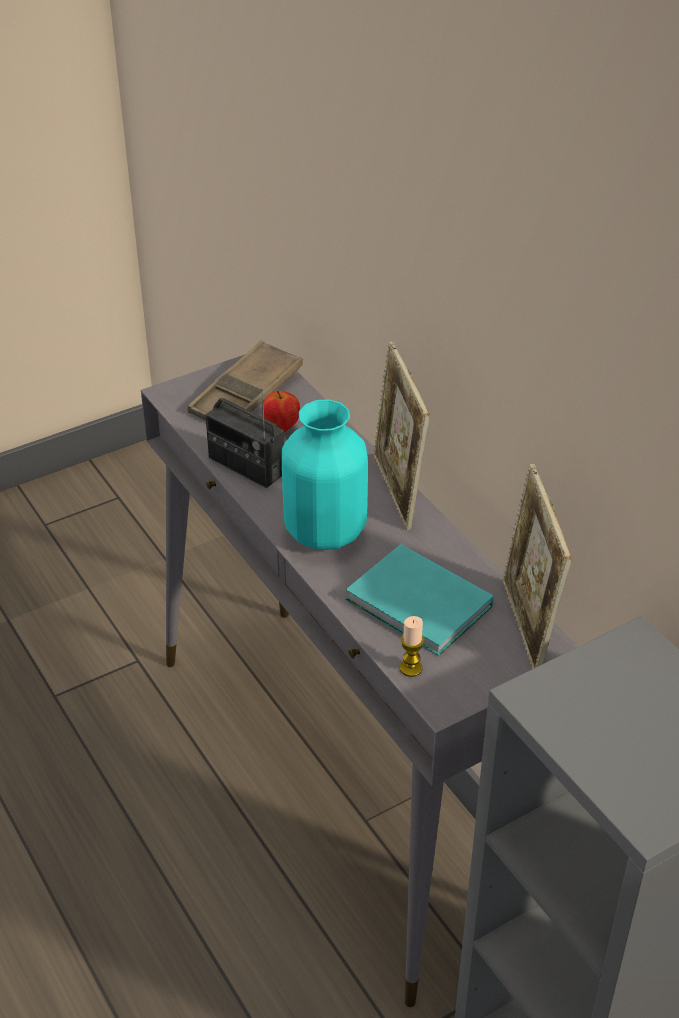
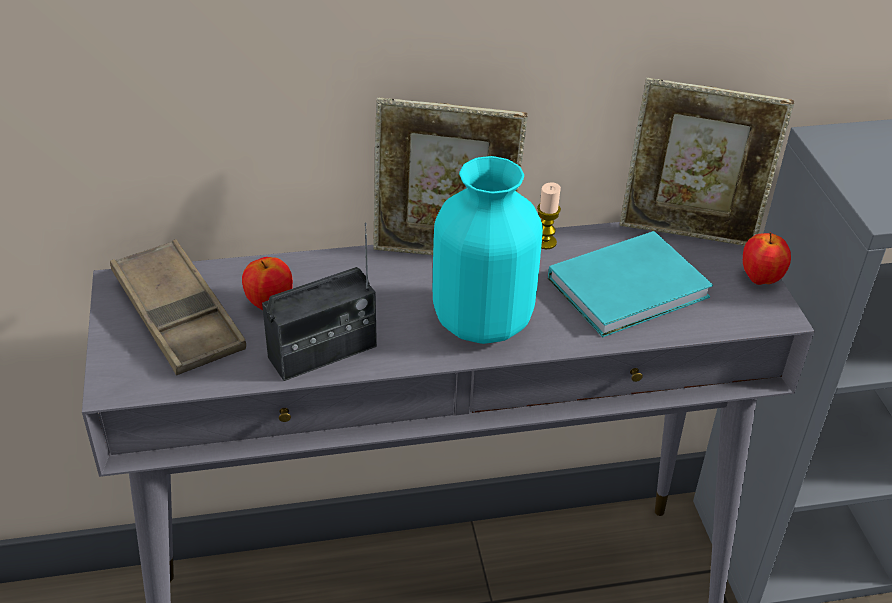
camera: 70 degrees left, 0 degrees up
candle [400,616,424,677] -> candle moved to [537,182,561,249]
none -> apple [743,232,791,285]

